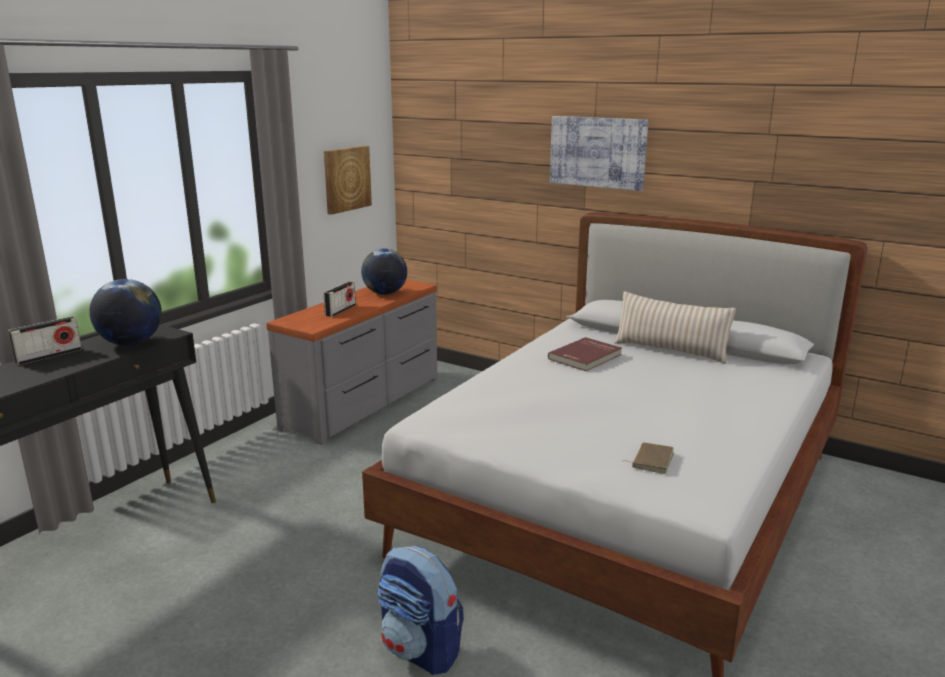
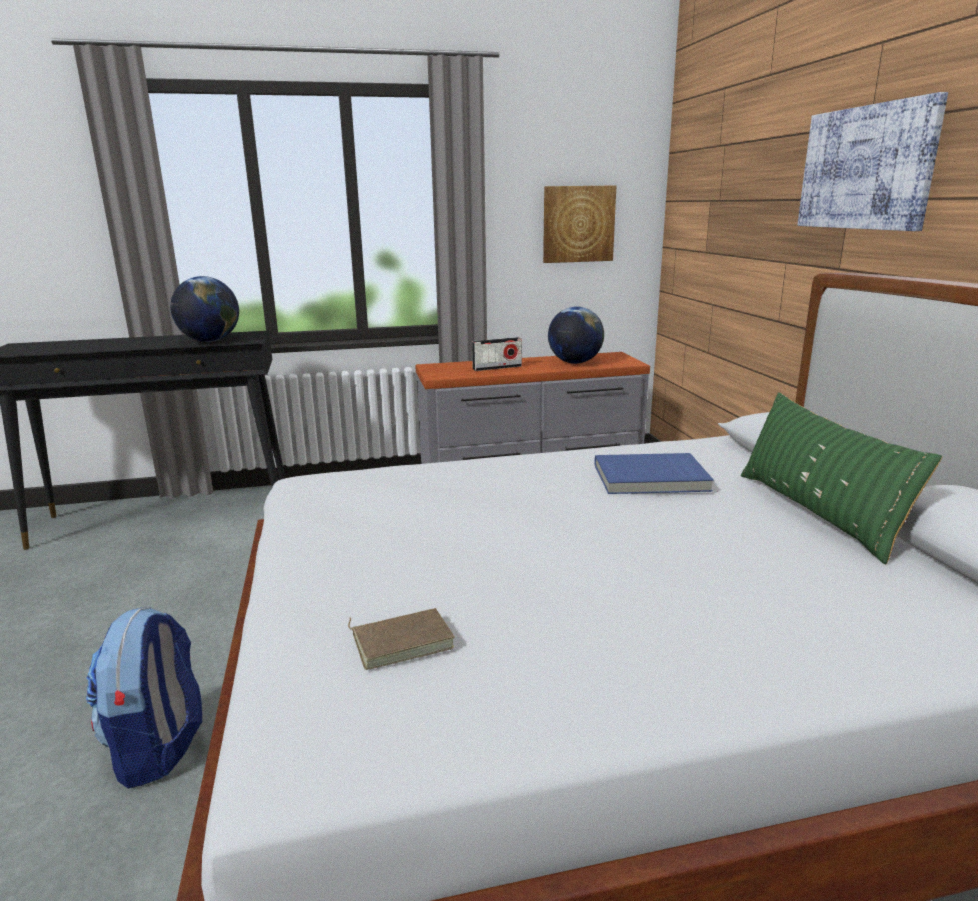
camera: 45 degrees right, 0 degrees up
radio [8,316,82,365] -> none
red book [548,337,622,371] -> blue book [595,453,714,494]
beige pillow [614,291,736,364] -> green pillow [741,392,942,564]

